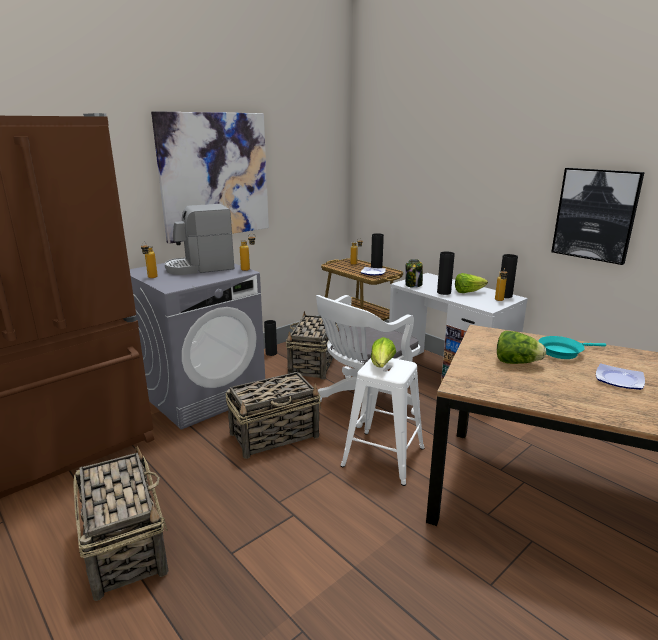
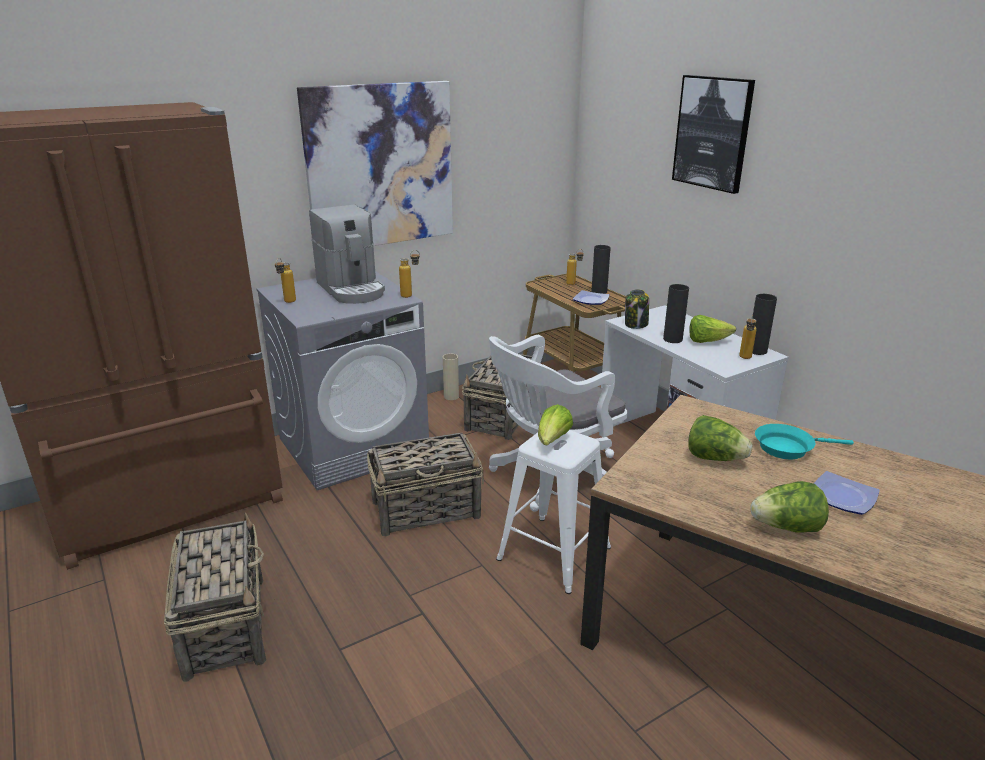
camera: 10 degrees right, 5 degrees up
coffee machine [165,204,234,275] -> coffee machine turned 105 degrees counterclockwise [309,205,385,304]
black vase [264,320,277,356] -> beige vase [443,354,459,400]
picture [551,168,645,265] -> picture moved to [672,75,755,194]
none -> lettuce [750,481,829,533]

